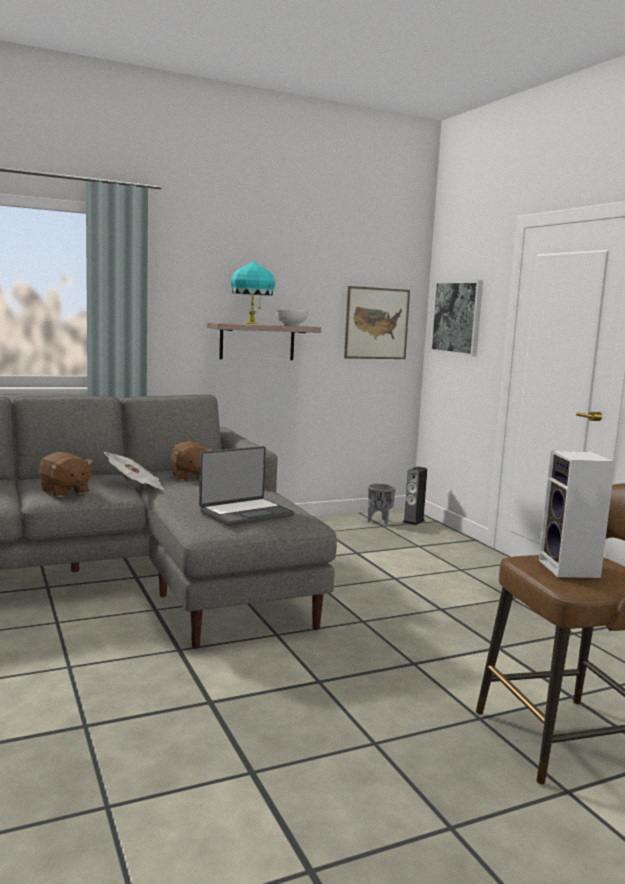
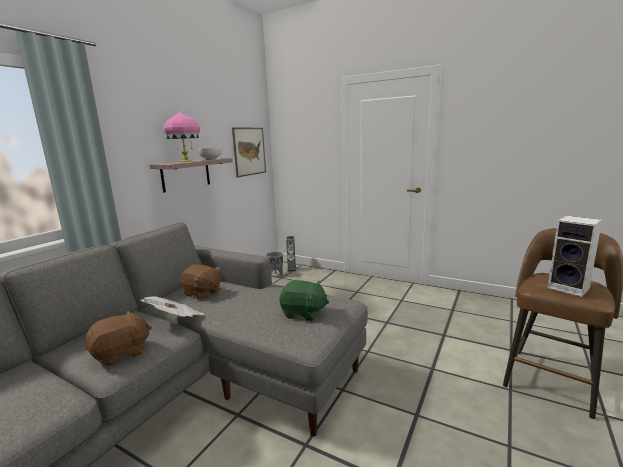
camera: 35 degrees left, 5 degrees up
brown plush toy [39,452,93,497] -> brown plush toy turned 45 degrees counterclockwise [85,311,152,366]
laptop [199,446,294,526] -> green plush toy [279,280,329,321]
turquoise table lamp [231,261,275,324] -> pink table lamp [164,112,200,162]
picture [430,280,483,357] -> none

